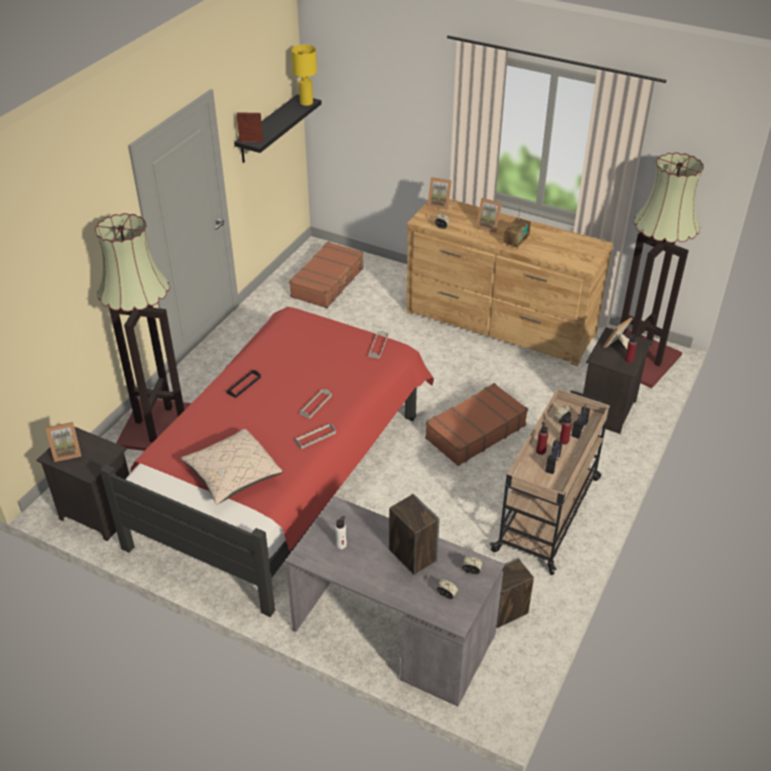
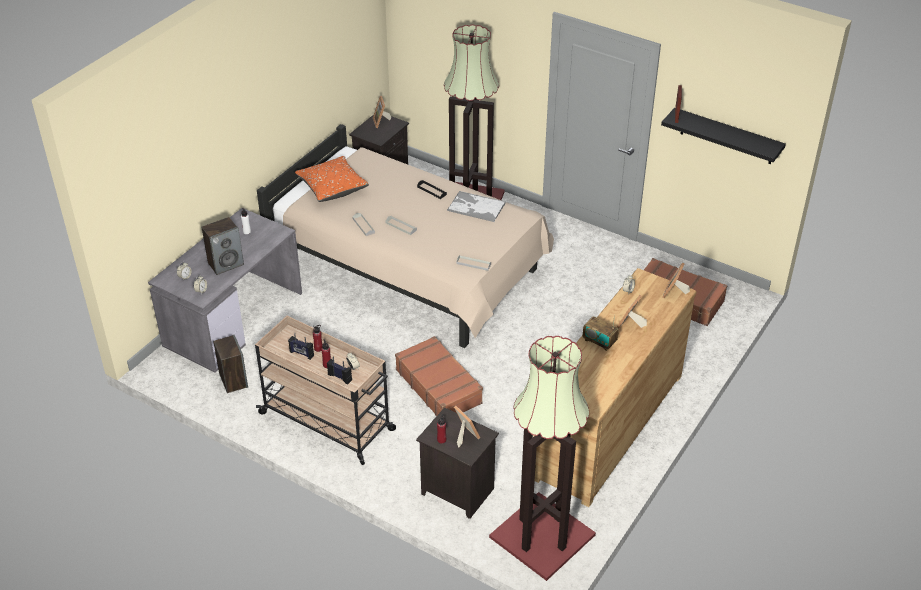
camera: 95 degrees right, 0 degrees up
red bed [100,307,434,617] -> beige bed [257,124,554,348]
beige pillow [181,429,283,504] -> orange pillow [295,156,369,202]
yellow table lamp [291,45,317,106] -> none
none -> tray [447,191,506,222]

